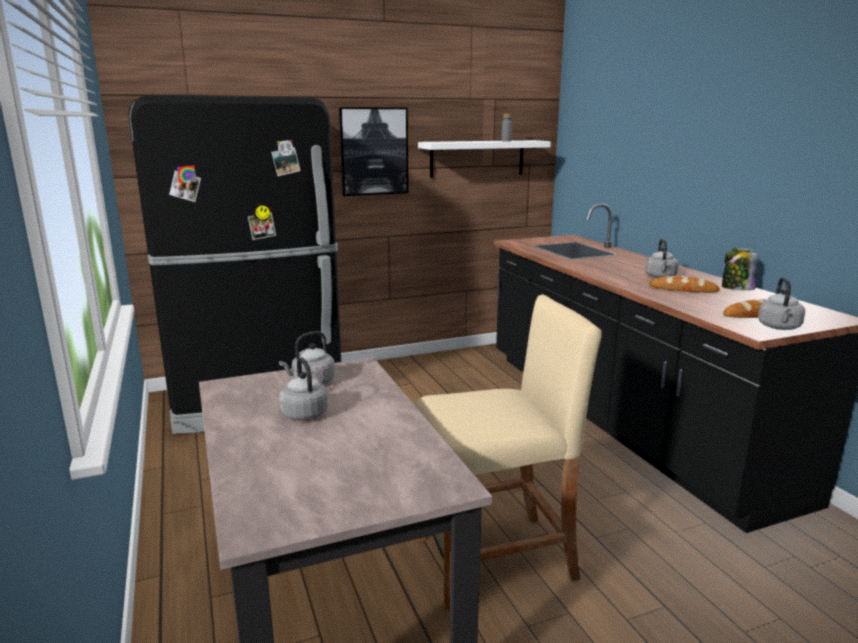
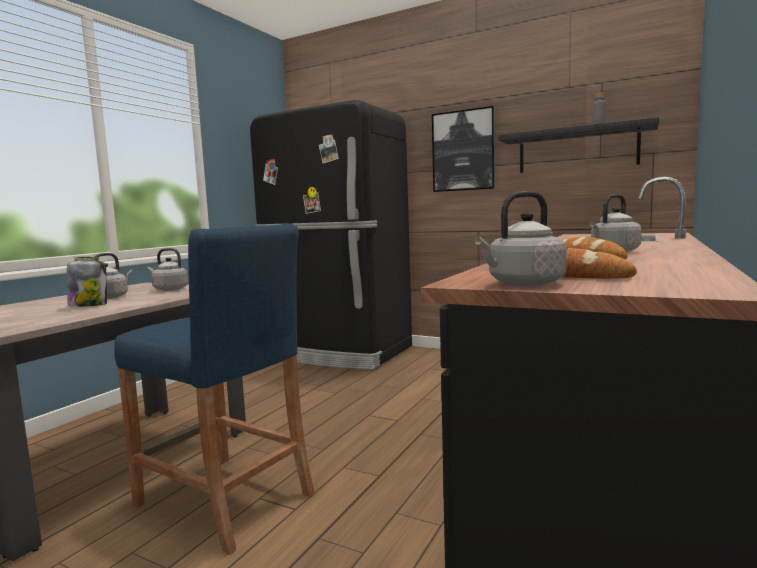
camera: 50 degrees right, 10 degrees down
beige stool [415,294,602,610] -> blue stool [114,223,315,555]
white shelf [418,140,551,178] -> black shelf [499,117,659,173]
jar [722,248,758,290] -> jar moved to [67,257,107,307]

